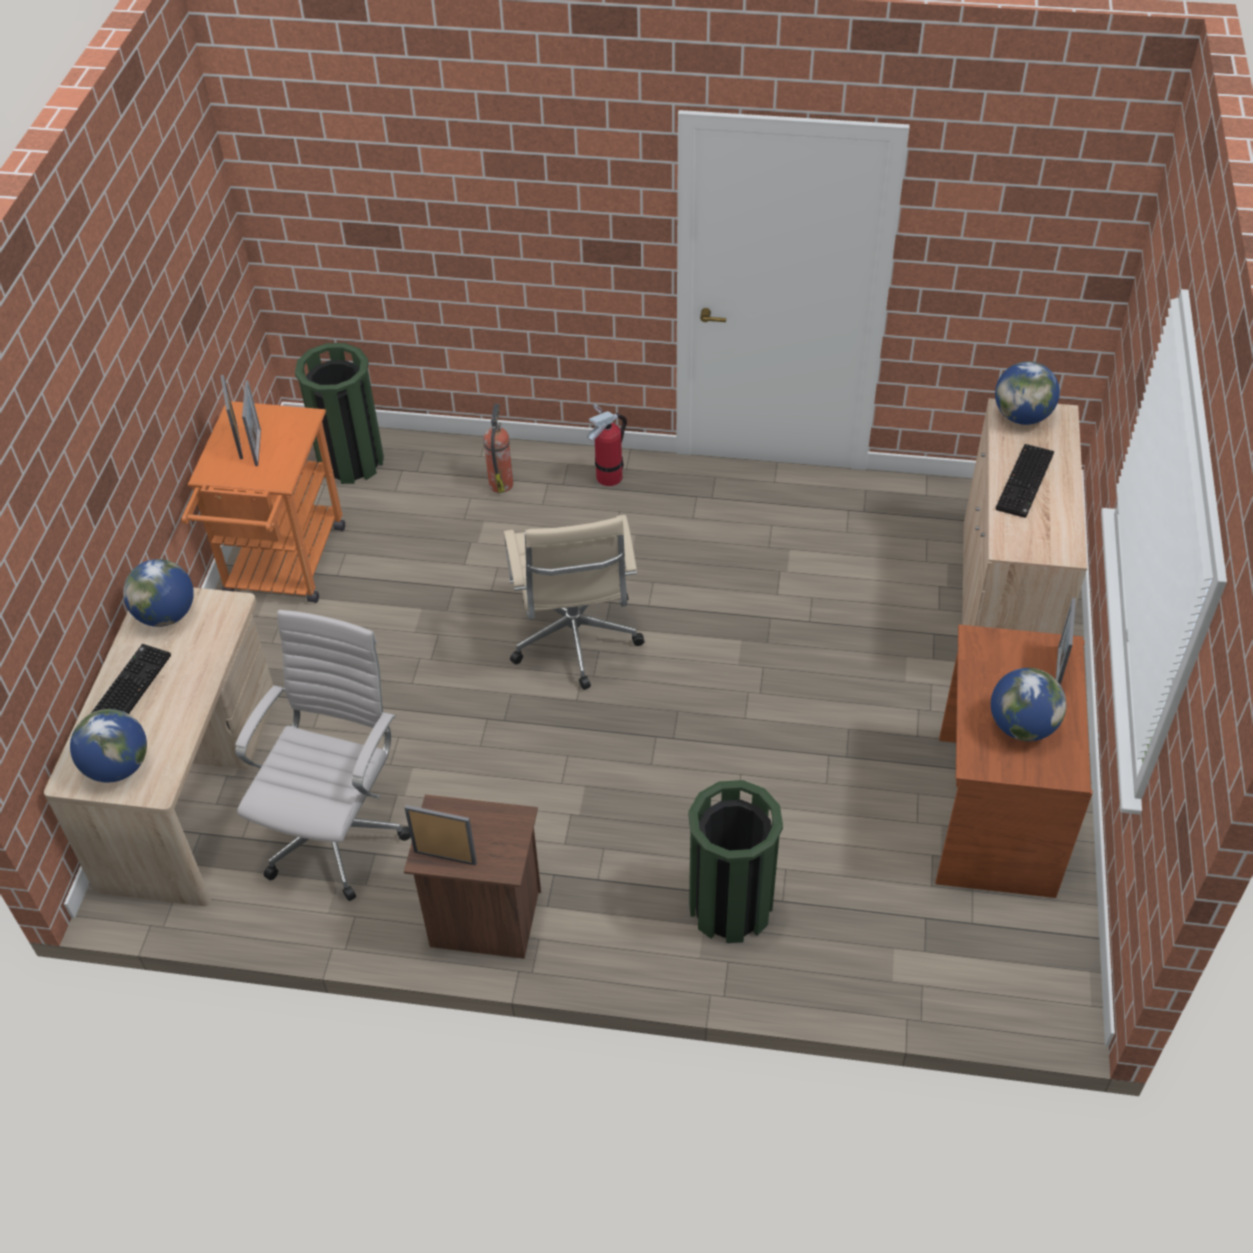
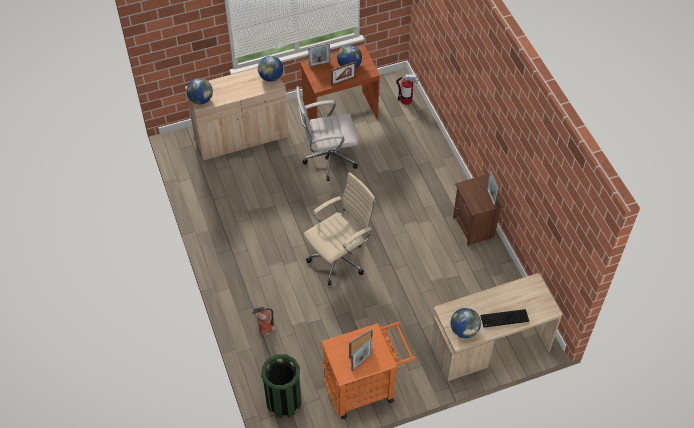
camera: 120 degrees left, 5 degrees up
globe [70,709,147,782] -> globe moved to [258,56,283,82]
white office chair [235,610,411,901] -> white office chair moved to [296,86,358,181]
fire extinguisher [588,404,627,486] -> fire extinguisher moved to [396,74,418,105]
green trash can [688,780,783,943] -> none
keyboard [996,444,1054,518] -> none
none -> picture frame [331,61,356,86]

